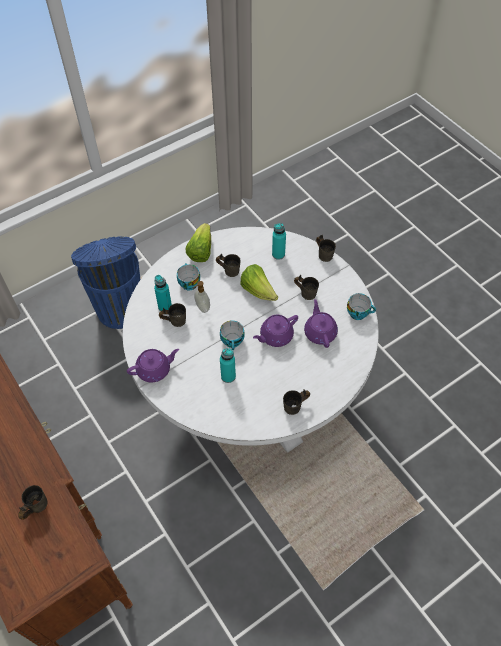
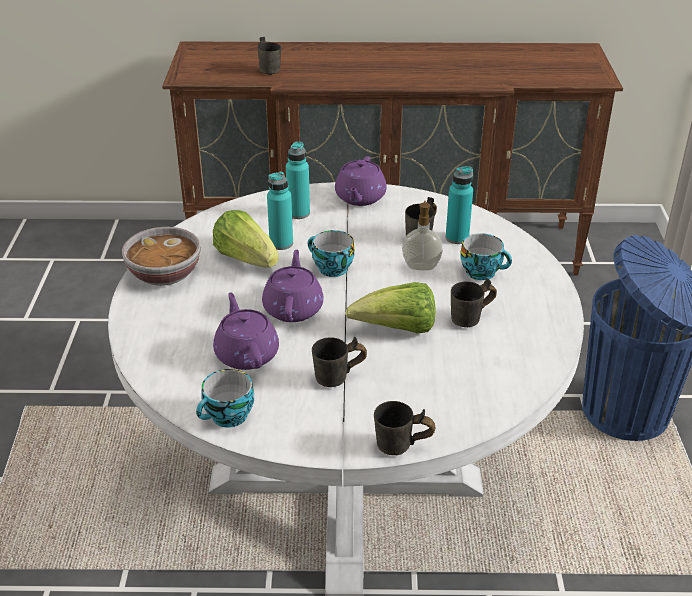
camera: 125 degrees right, 20 degrees down
lettuce [186,223,211,262] -> lettuce moved to [213,210,279,268]
turquoise bottle [272,223,286,260] -> turquoise bottle moved to [286,141,310,219]
grey mug [283,389,310,415] -> bowl [122,227,200,286]
purple teapot [304,299,338,348] -> purple teapot turned 135 degrees counterclockwise [213,292,279,370]

